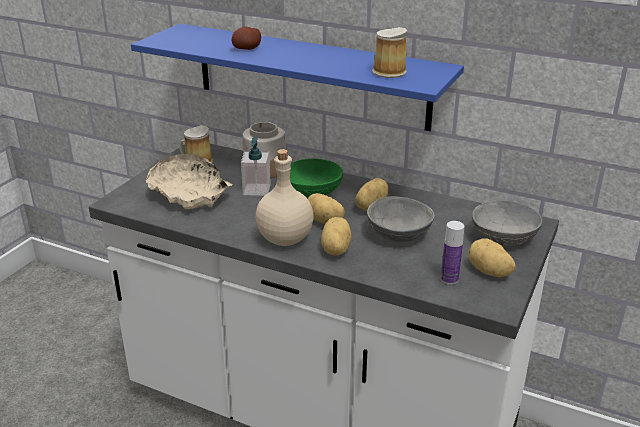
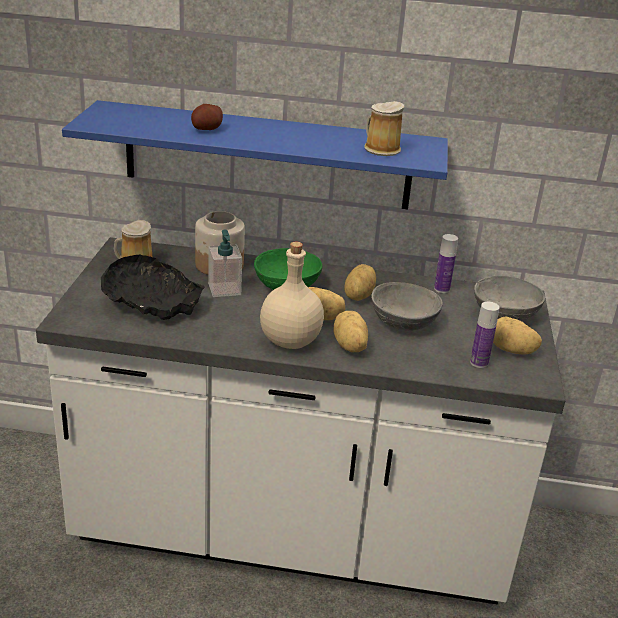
camera: 20 degrees left, 0 degrees up
beige bowl [146,154,232,209] -> black bowl [101,255,205,320]
none -> bottle [434,234,458,293]

